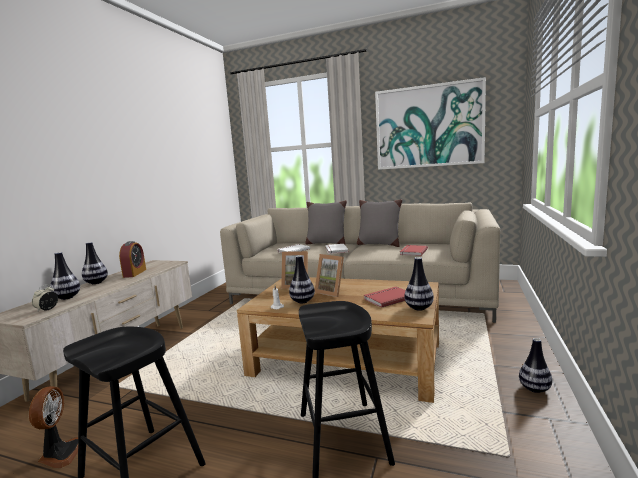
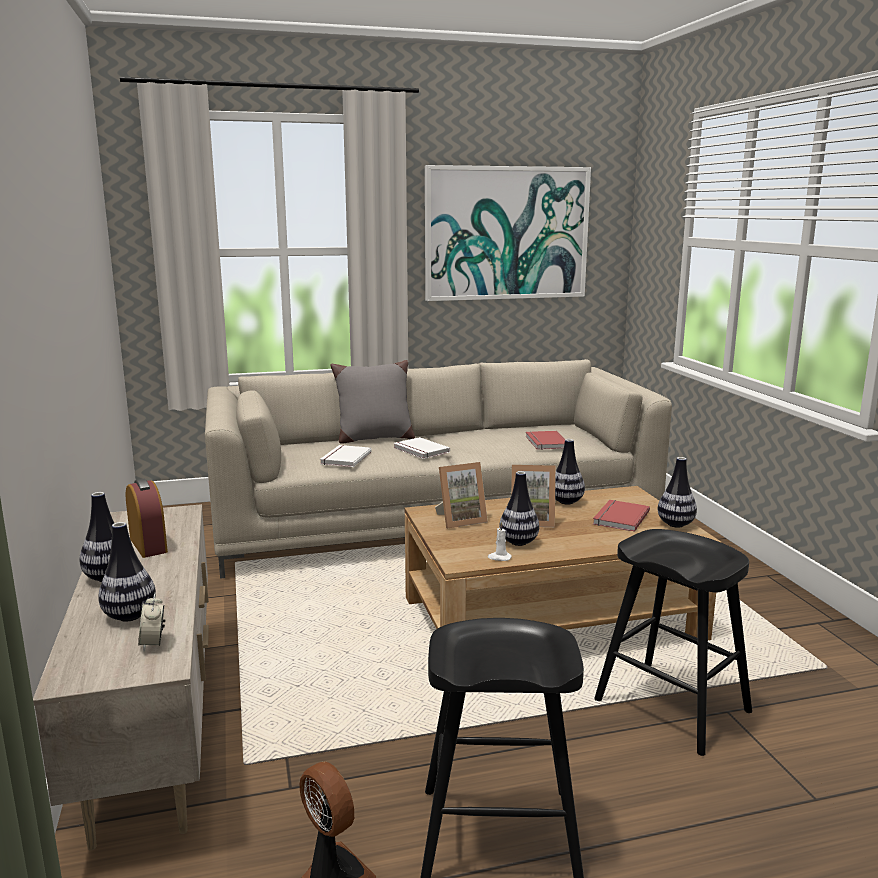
camera: 35 degrees left, 5 degrees up
grey pillow [357,199,402,247] -> none
vase [519,338,552,393] -> vase moved to [555,439,585,505]

